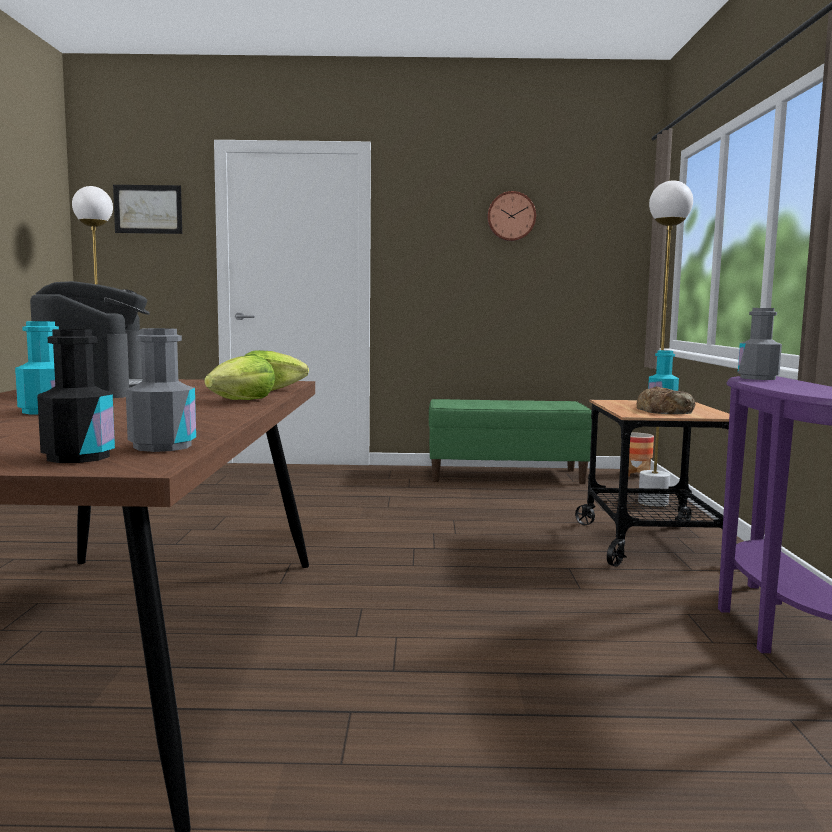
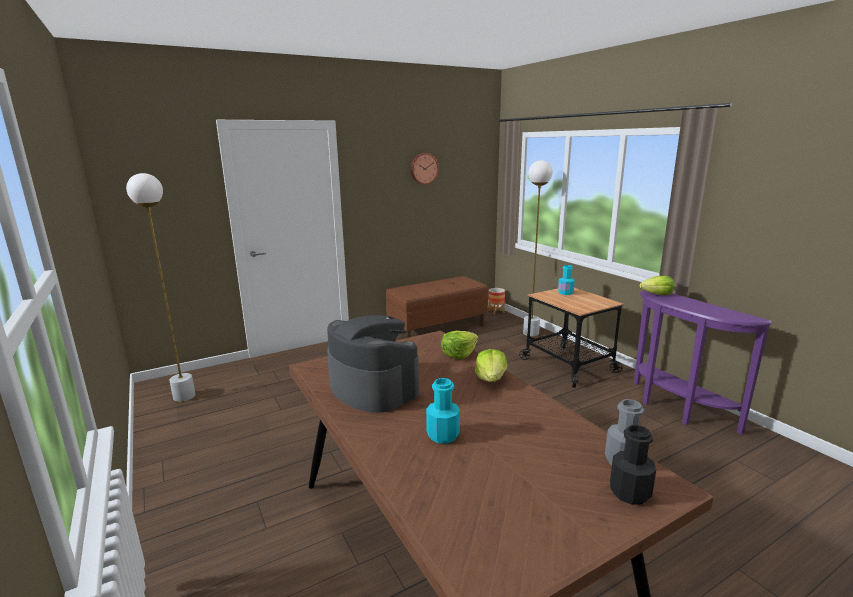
camera: 30 degrees left, 10 degrees up
picture [113,185,182,234] -> none
green bench [429,399,592,484] -> brown bench [386,276,488,338]
bread [637,386,695,414] -> none
grey bottle [738,308,782,380] -> lettuce [639,276,675,295]

